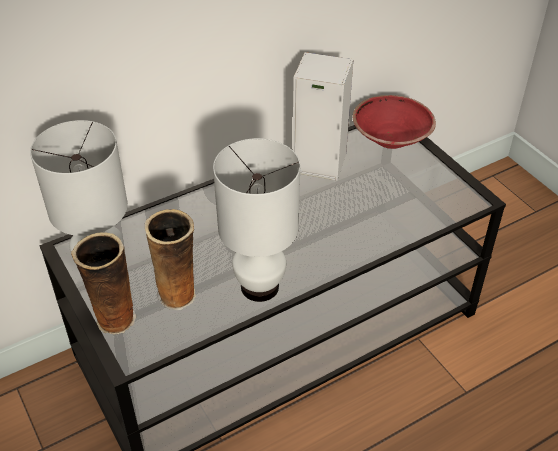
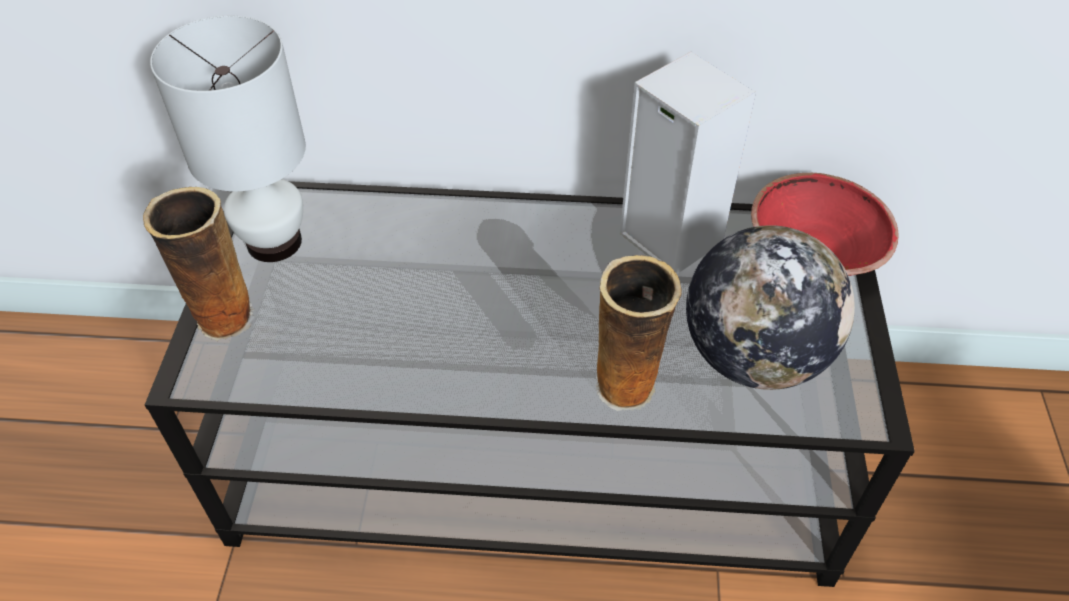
camera: 35 degrees right, 5 degrees up
vase [145,209,196,310] -> vase moved to [595,255,681,411]
white table lamp [213,138,300,302] -> none
none -> globe [686,225,855,390]

